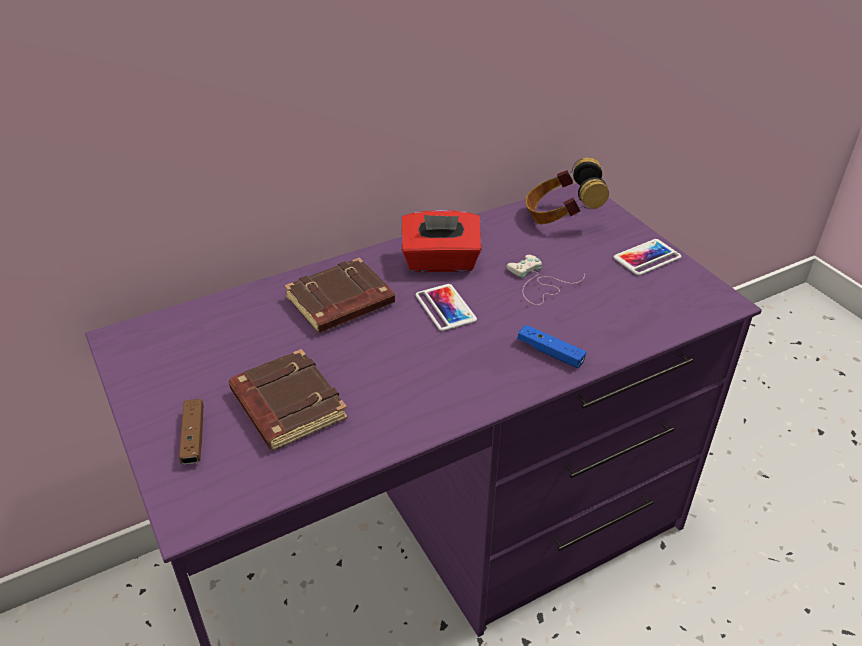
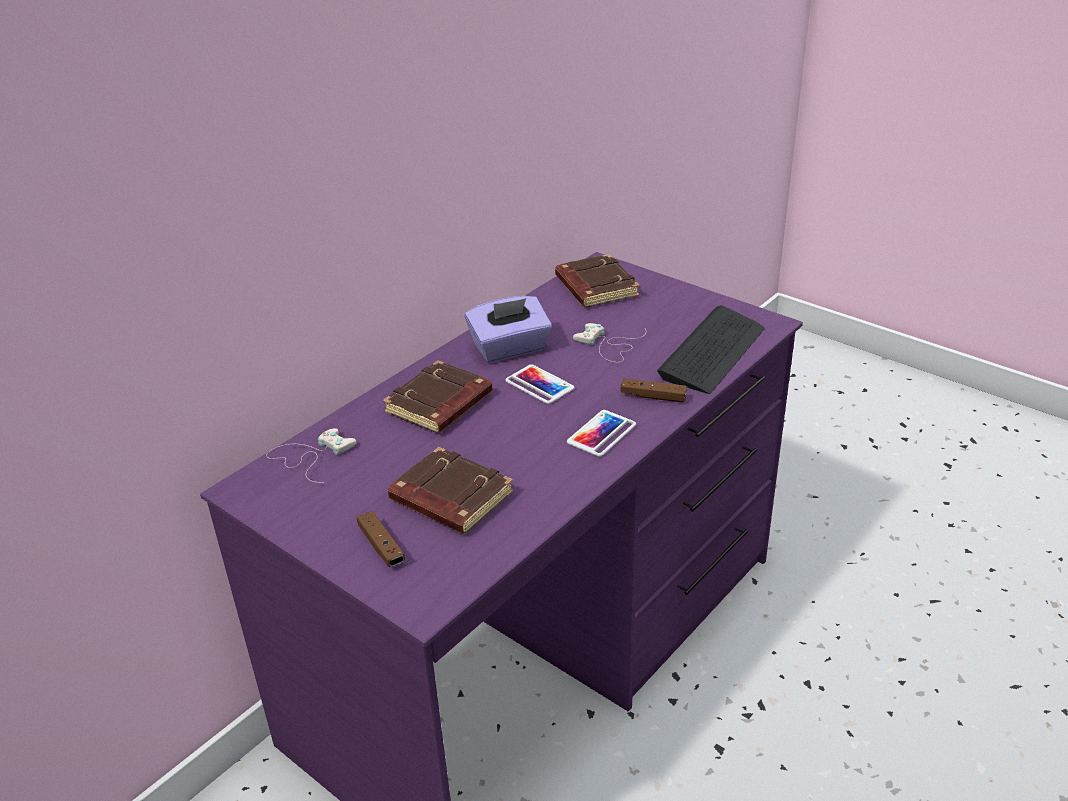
camera: 20 degrees left, 5 degrees down
red tissue box [401,210,482,272] -> purple tissue box [465,296,552,363]
blue game controller [518,325,586,368] -> brown game controller [621,378,687,403]
headphones [525,157,609,224] -> brown book [555,254,640,307]
phone [614,239,682,276] -> phone moved to [567,410,636,457]
none -> white game controller [266,428,356,483]
none -> keyboard [657,305,765,394]

